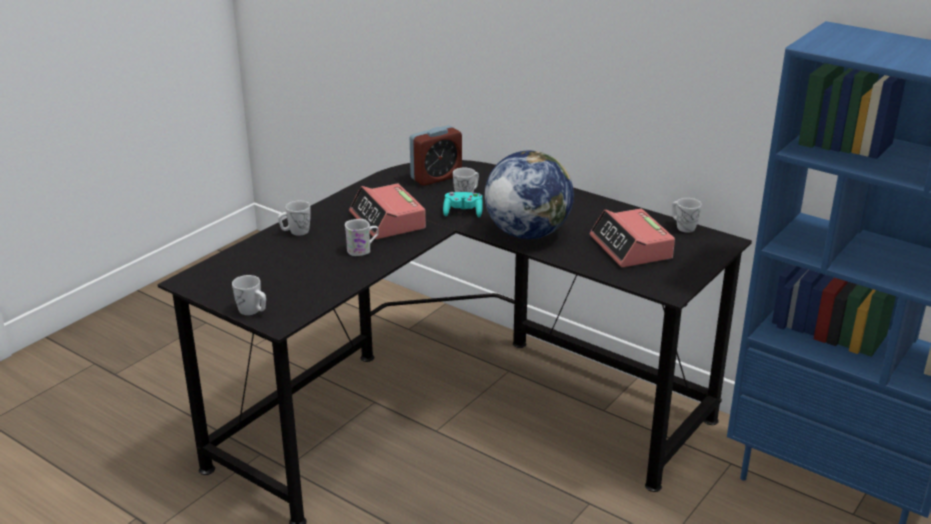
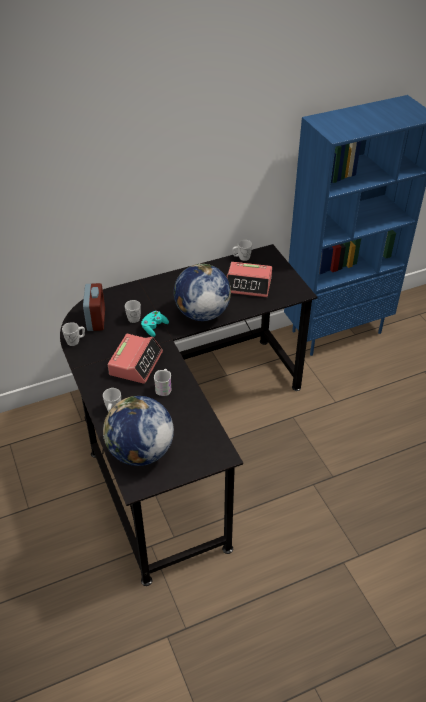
camera: 60 degrees left, 15 degrees up
white mug [232,275,266,315] -> white mug moved to [62,322,85,346]
alarm clock [349,183,426,239] -> alarm clock turned 75 degrees counterclockwise [108,334,163,384]
none -> globe [103,396,174,466]

